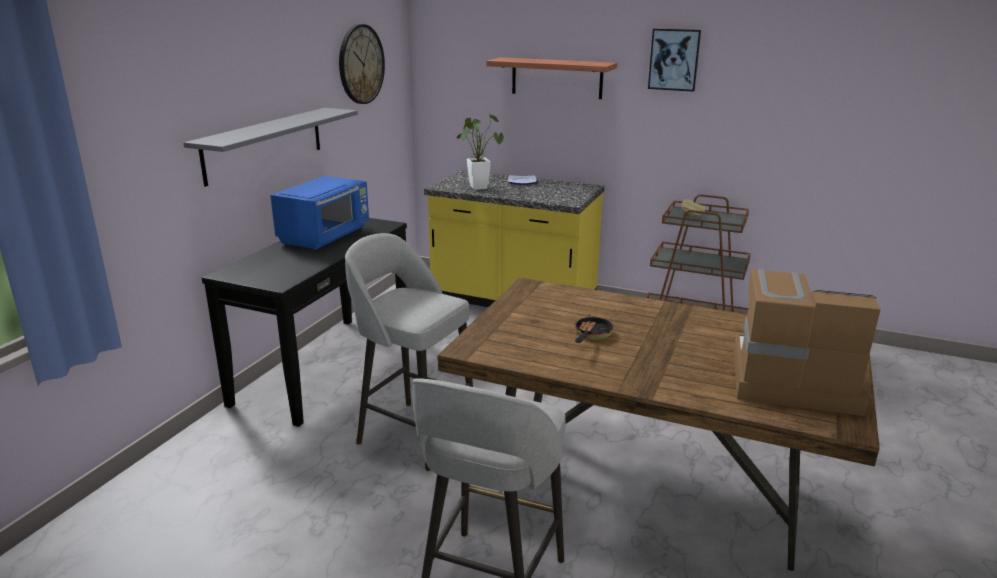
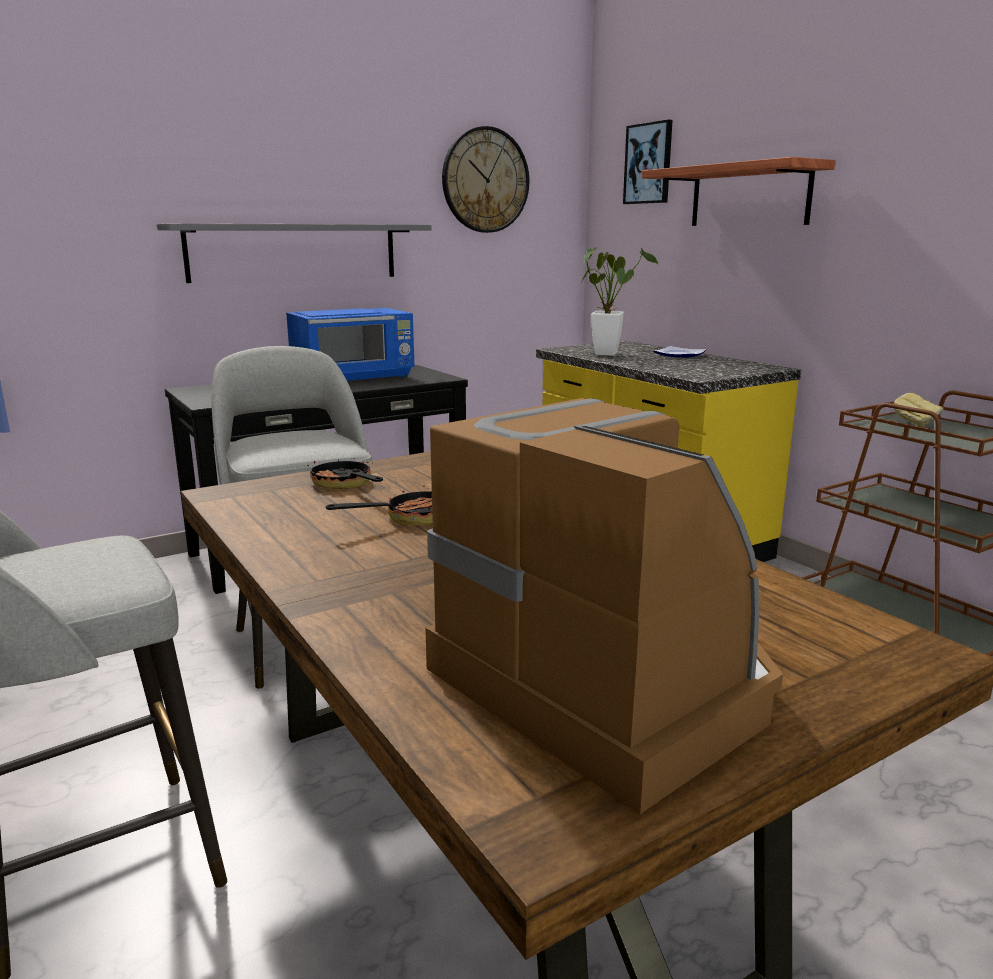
camera: 35 degrees right, 5 degrees down
picture [648,28,701,92] -> picture moved to [623,119,673,204]
none -> frying pan [307,458,383,489]

